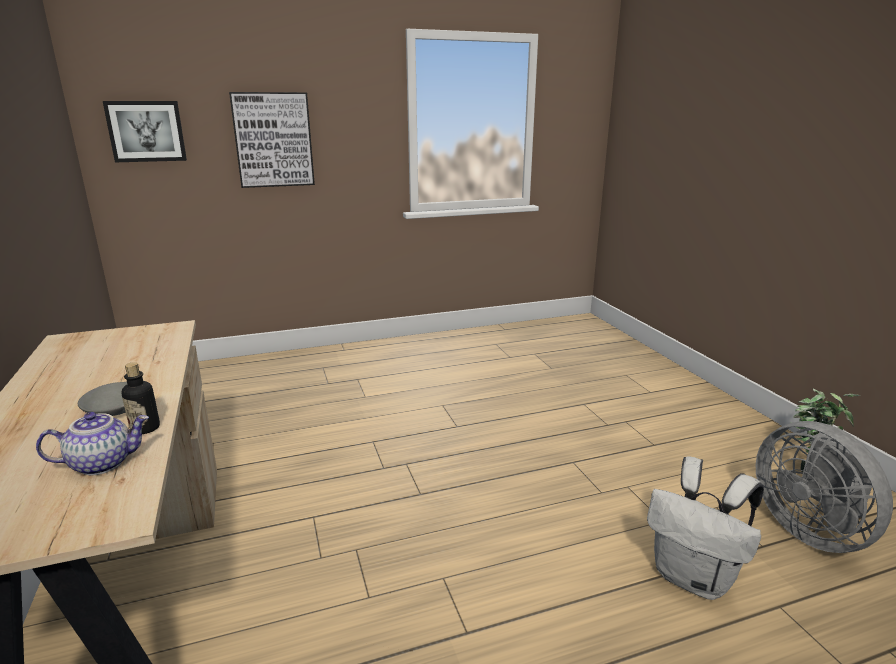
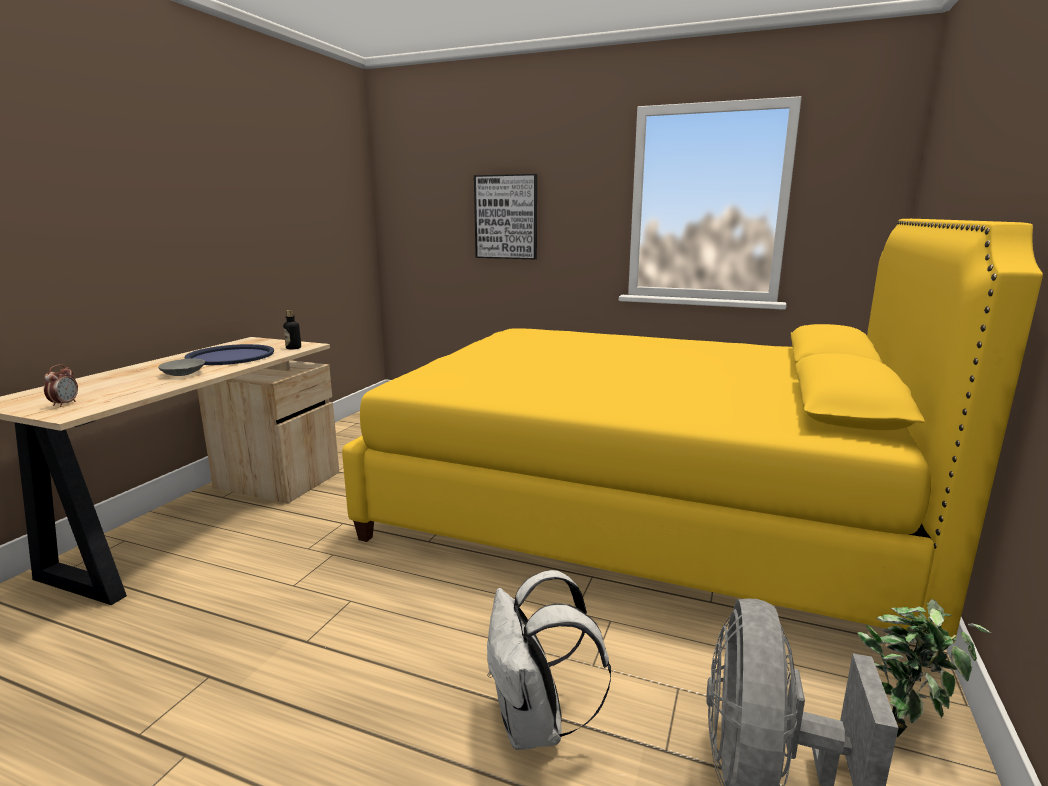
camera: 40 degrees right, 5 degrees down
teapot [36,412,149,475] -> none
picture [103,101,187,162] -> none
bottle [121,362,160,434] -> bottle moved to [283,310,301,349]
none -> alarm clock [44,364,78,407]
none -> blue tray [184,344,274,365]
none -> yellow bed [342,219,1043,668]

